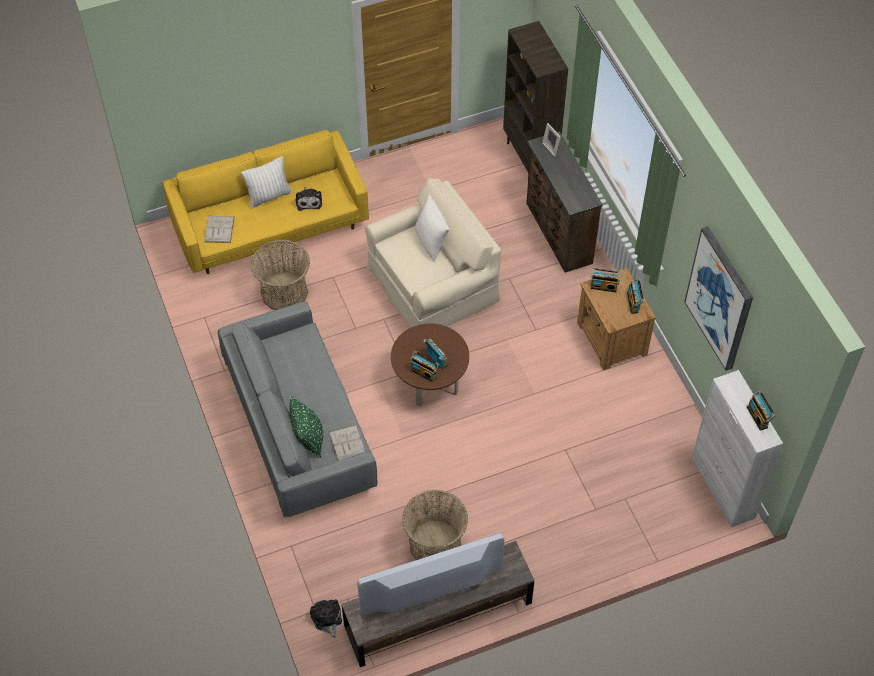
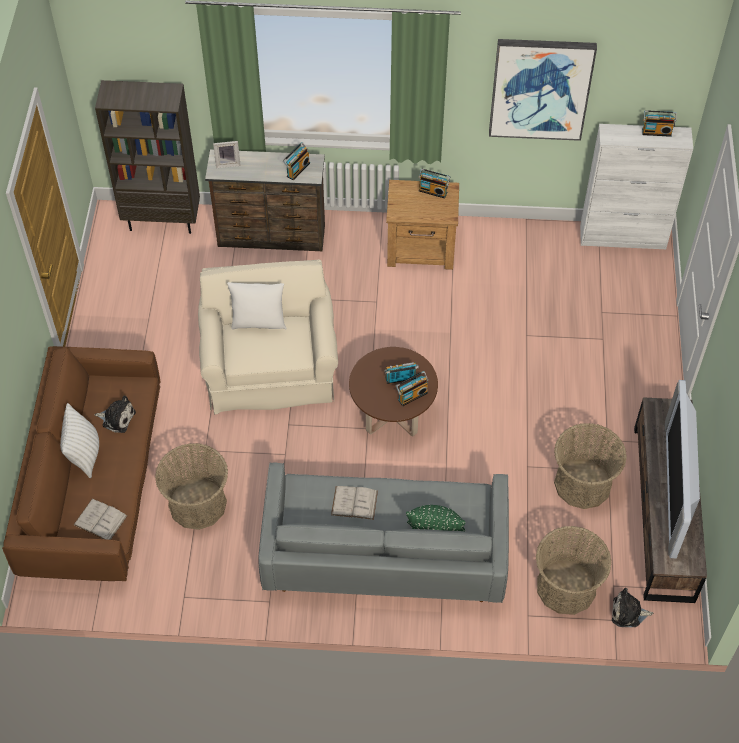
camera: 65 degrees left, 0 degrees up
yellow sofa [163,130,369,274] -> brown sofa [2,346,161,581]
white book [329,425,365,461] -> white book moved to [331,486,378,520]
radio [590,268,621,292] -> radio moved to [283,142,310,180]
none -> basket [536,526,611,615]

